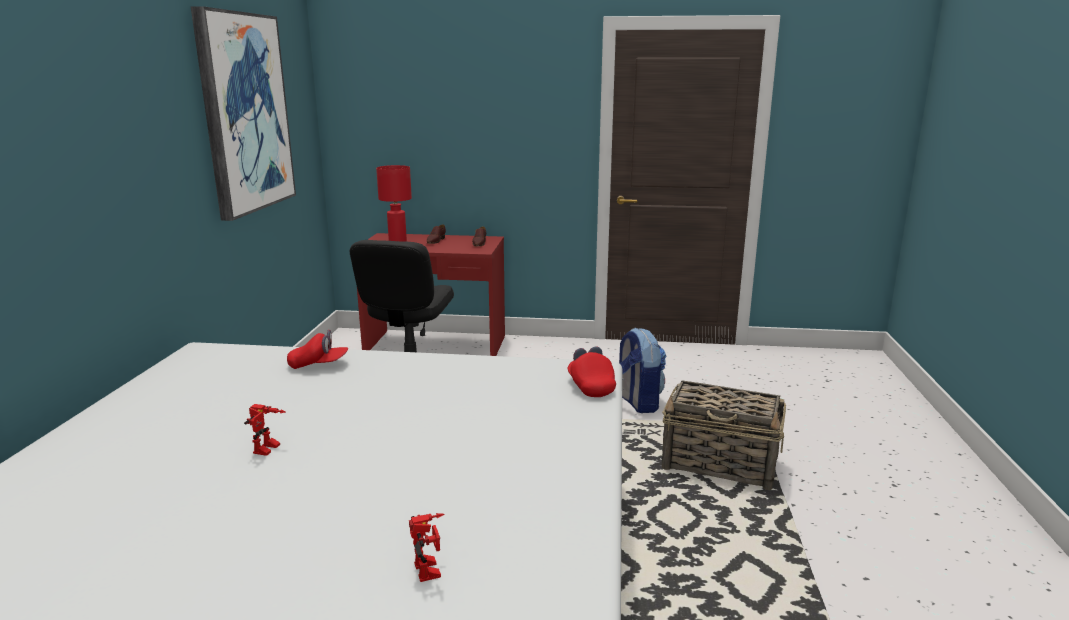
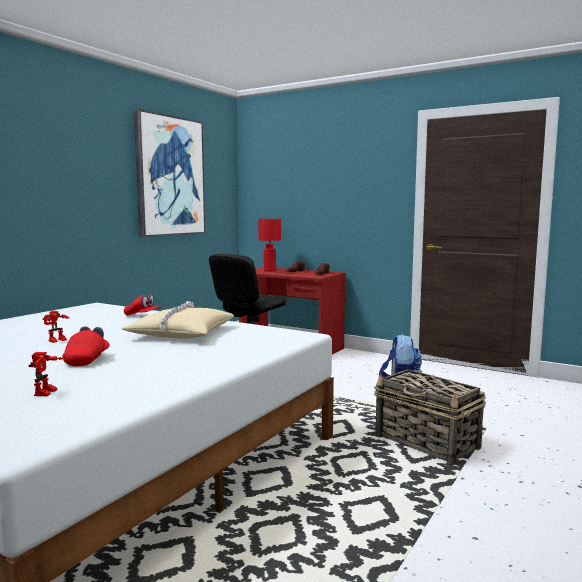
camera: 25 degrees right, 10 degrees down
red cap [567,347,616,397] -> red cap moved to [62,326,110,366]
none -> beige pillow [122,301,234,338]

